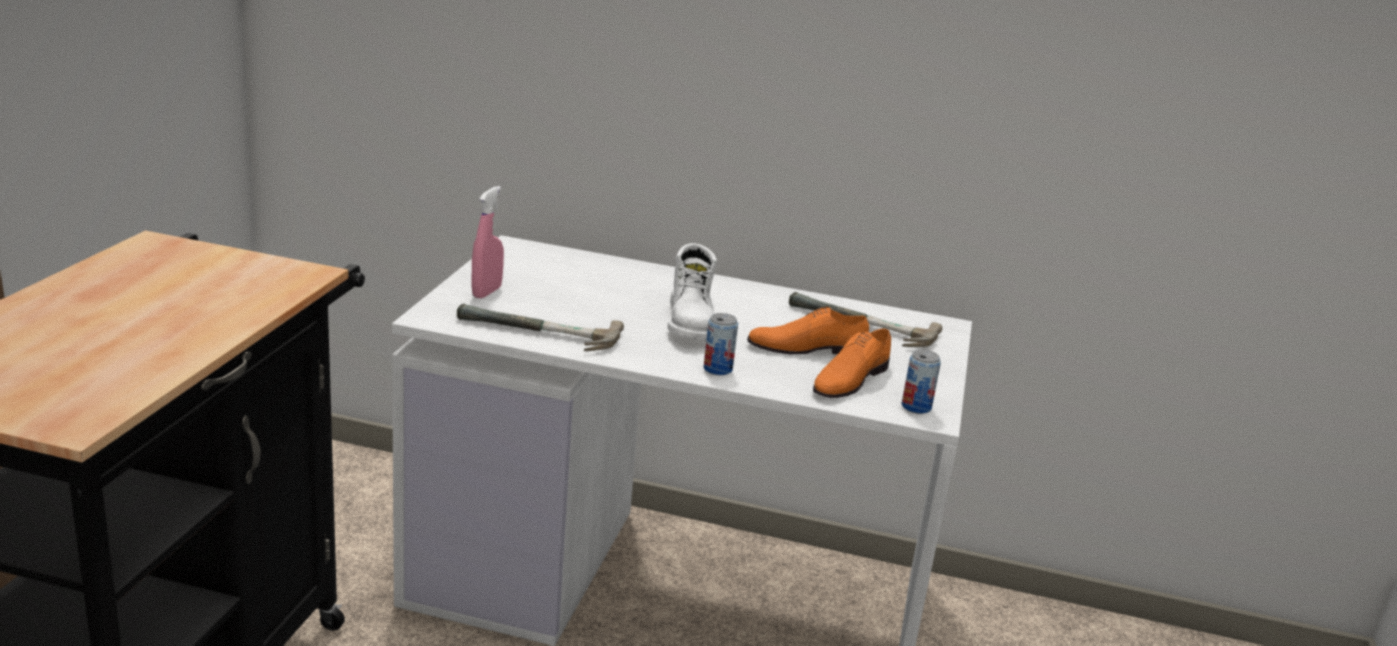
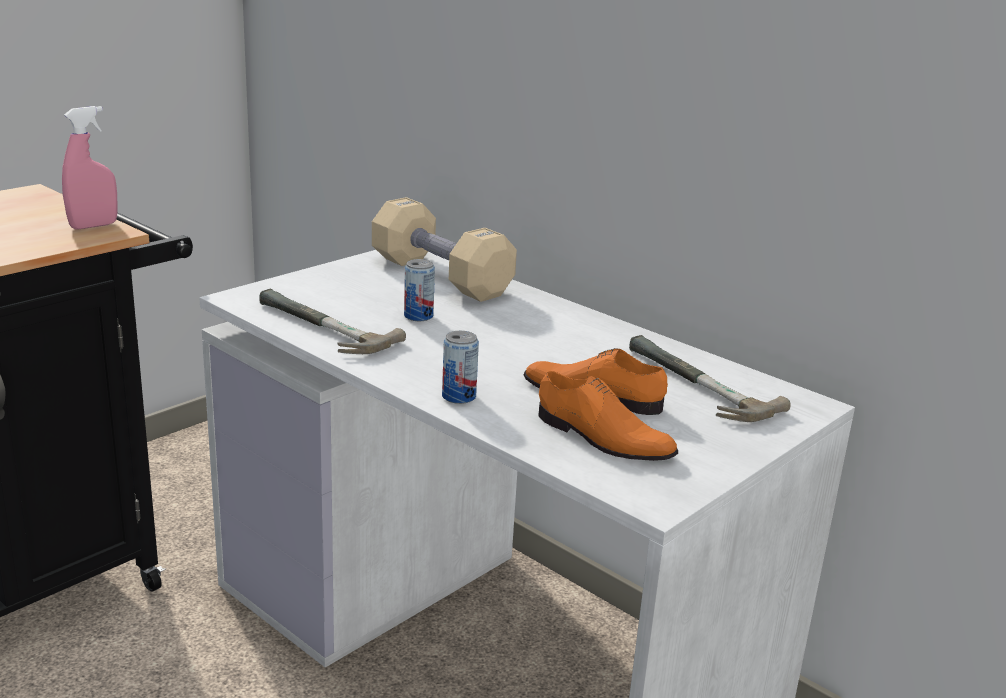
camera: 30 degrees right, 0 degrees up
pink spray bottle [471,186,504,298] -> pink spray bottle moved to [62,106,118,229]
white boot [668,243,717,340] -> none
orange shoe [813,328,891,398] -> orange shoe turned 120 degrees counterclockwise [538,371,678,461]
can [902,350,941,414] -> can moved to [404,259,435,321]
none -> beige dumbbell [372,197,517,302]

